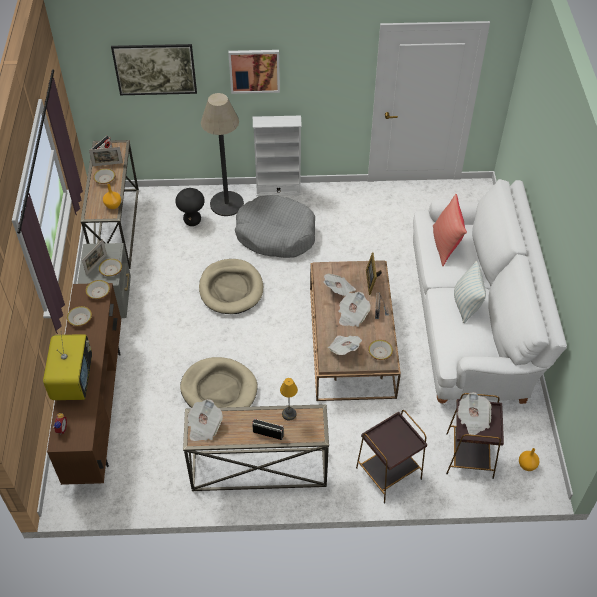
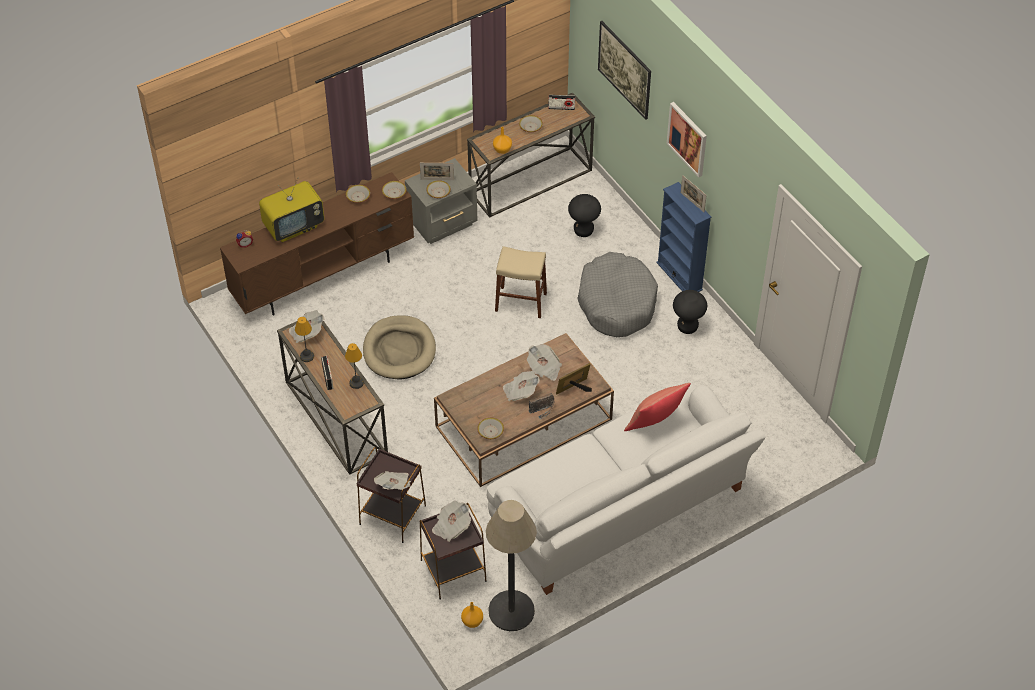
camera: 60 degrees right, 0 degrees up
picture frame [89,147,123,166] -> picture frame moved to [681,175,706,212]
beige dog bed [199,259,263,314] -> beige stool [495,246,547,318]
floor lamp [201,93,244,216] -> floor lamp moved to [486,500,537,631]
white bookcase [253,116,302,196] -> blue bookcase [656,182,711,292]
newspaper [328,335,362,355] -> newspaper moved to [374,471,411,490]
pillow [454,261,486,323] -> none
none -> table lamp [295,317,314,362]
none -> black stool [673,290,707,334]

